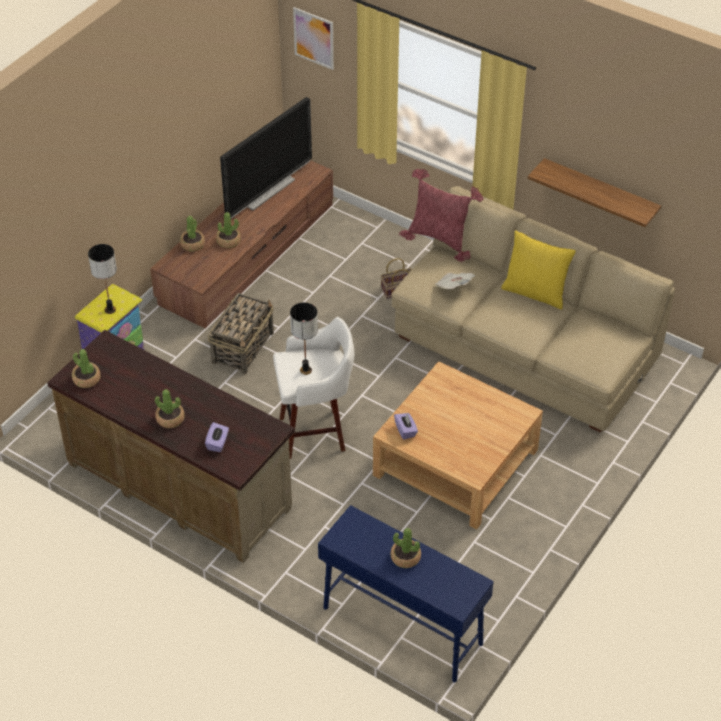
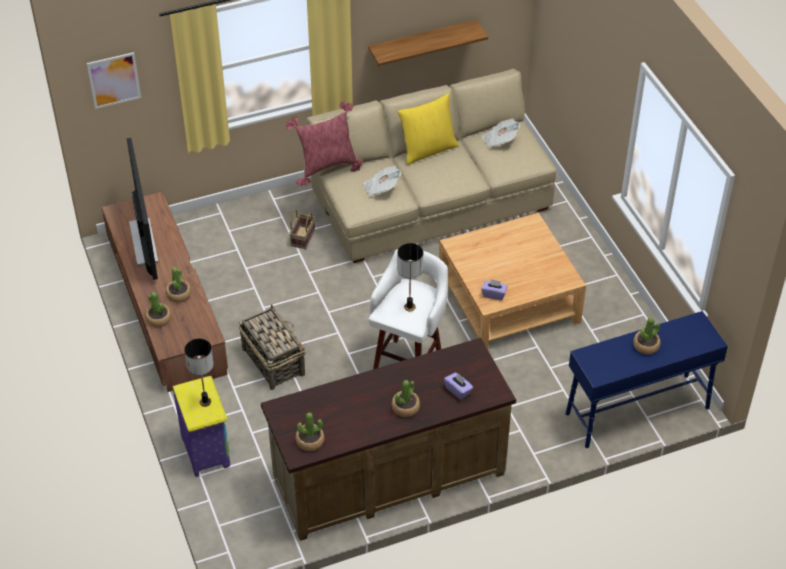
camera: 55 degrees left, 0 degrees up
none -> newspaper [481,119,520,148]

